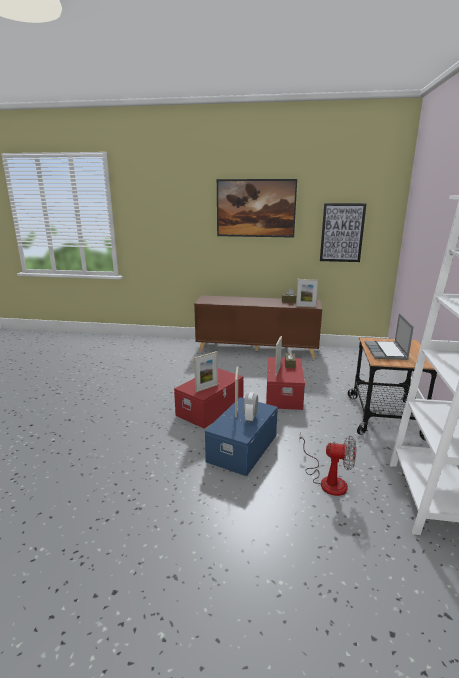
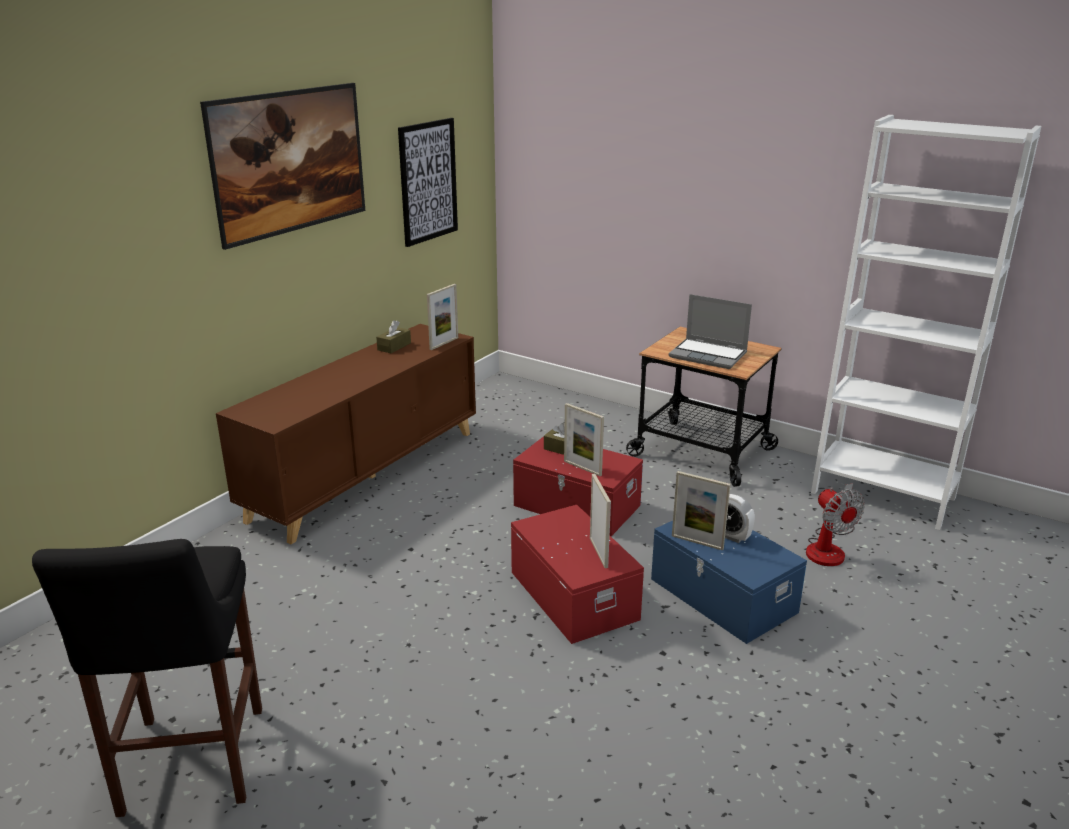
camera: 65 degrees left, 5 degrees up
fan [299,431,356,496] -> fan turned 120 degrees clockwise [806,483,865,566]
none -> black stool [32,539,262,817]

